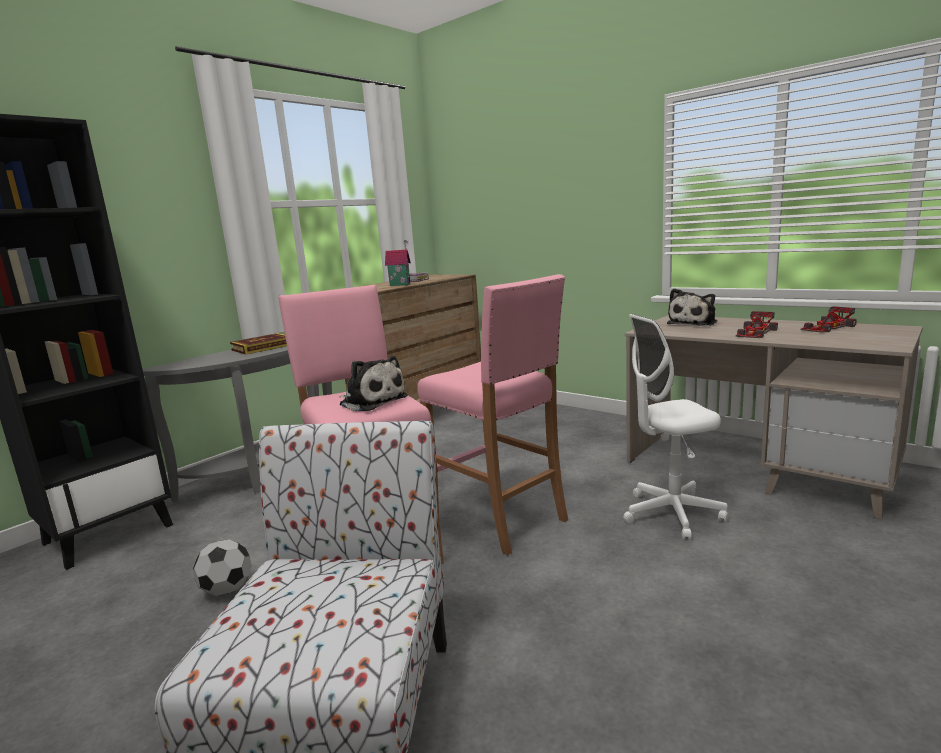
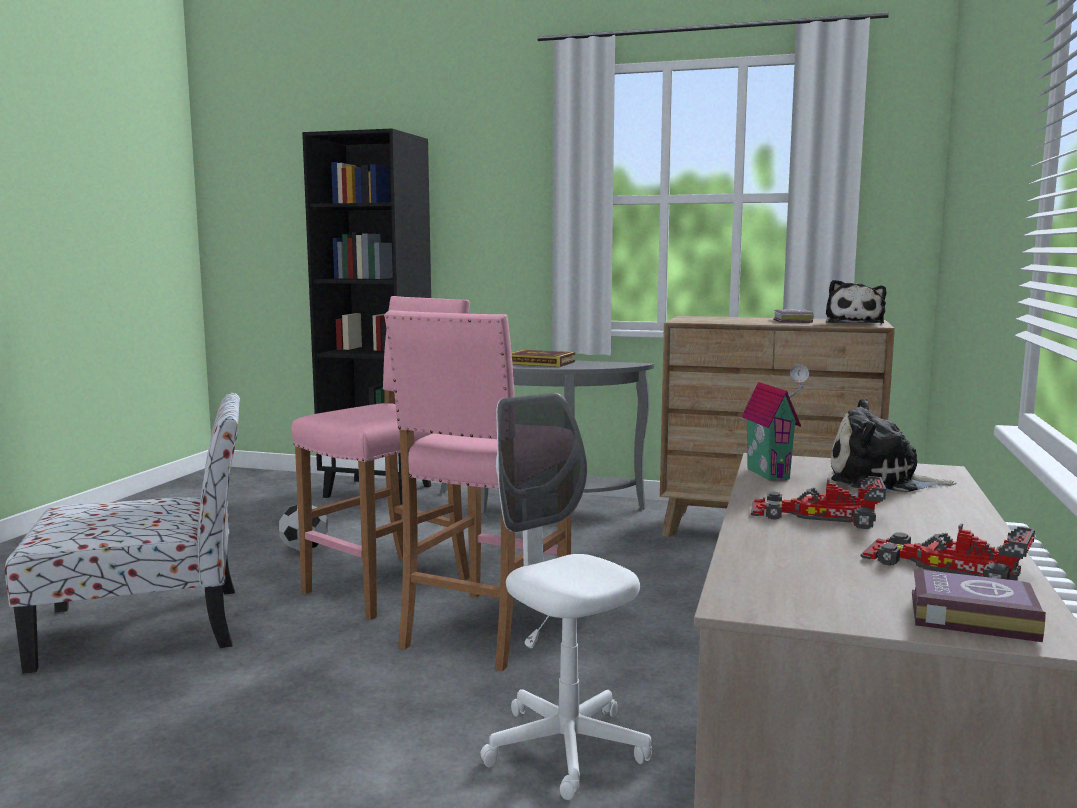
camera: 65 degrees right, 5 degrees down
plush toy [339,356,408,411] -> plush toy moved to [826,279,886,324]
toy house [385,240,411,286] -> toy house moved to [741,364,809,481]
none -> book [912,570,1046,642]

